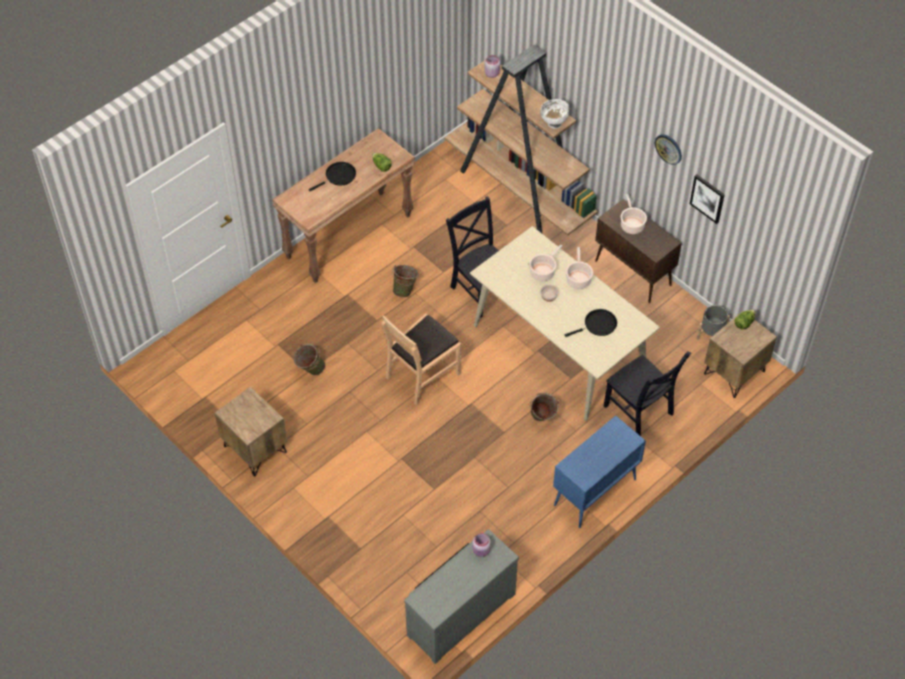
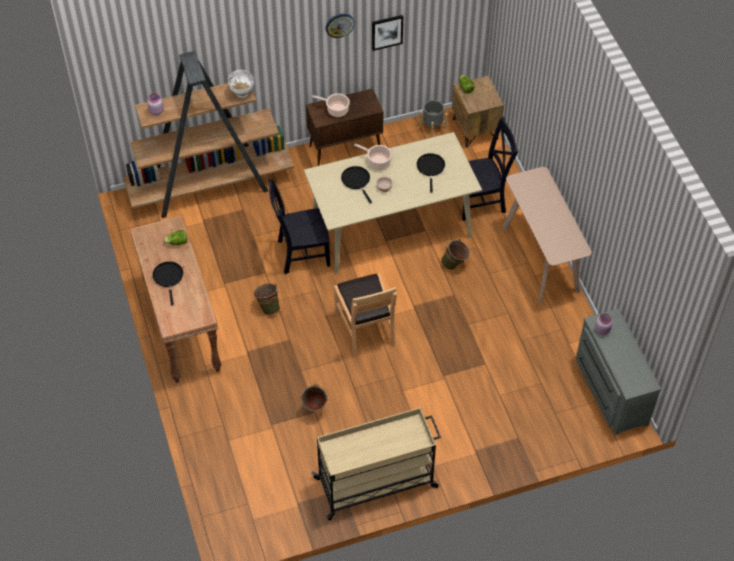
camera: 65 degrees left, 0 degrees up
brown nightstand [215,387,287,477] -> beige cart [312,407,441,521]
cooking pot [529,245,562,281] -> black frying pan [341,166,372,203]
blue cabinet [553,416,646,528] -> beige console table [502,167,592,304]

